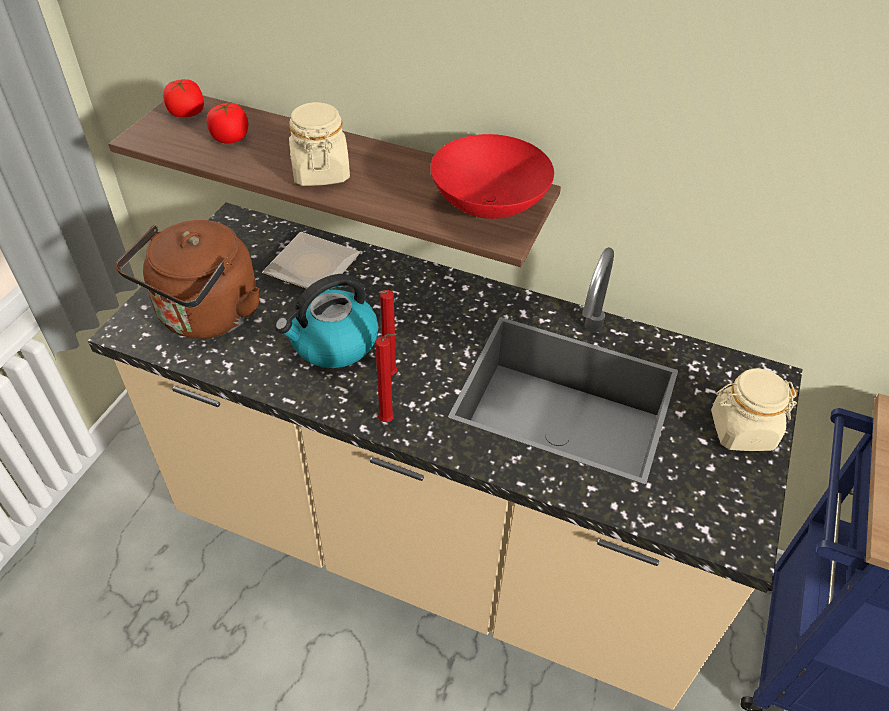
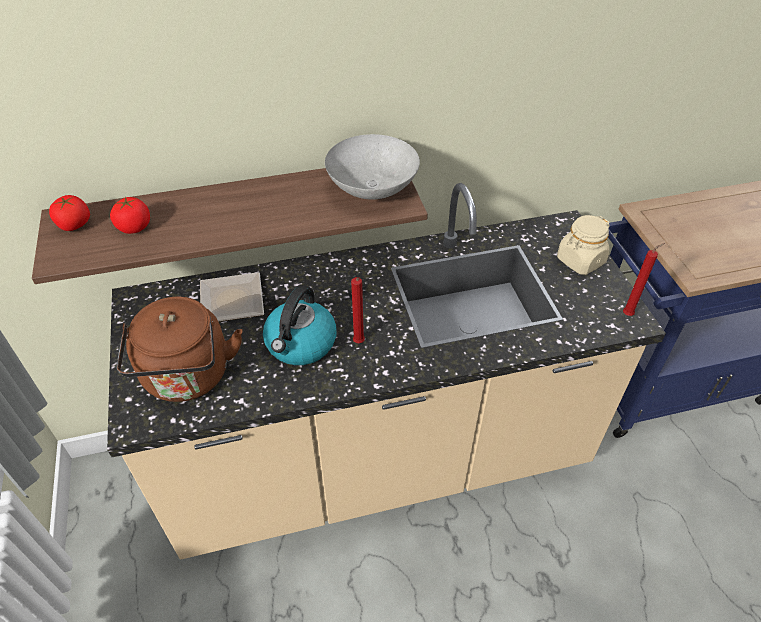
camera: 35 degrees left, 0 degrees up
beige jar [289,102,350,186] -> none
red candle [375,333,397,422] -> red candle moved to [623,243,665,316]
red bowl [431,134,554,219] -> grey bowl [325,134,420,200]

